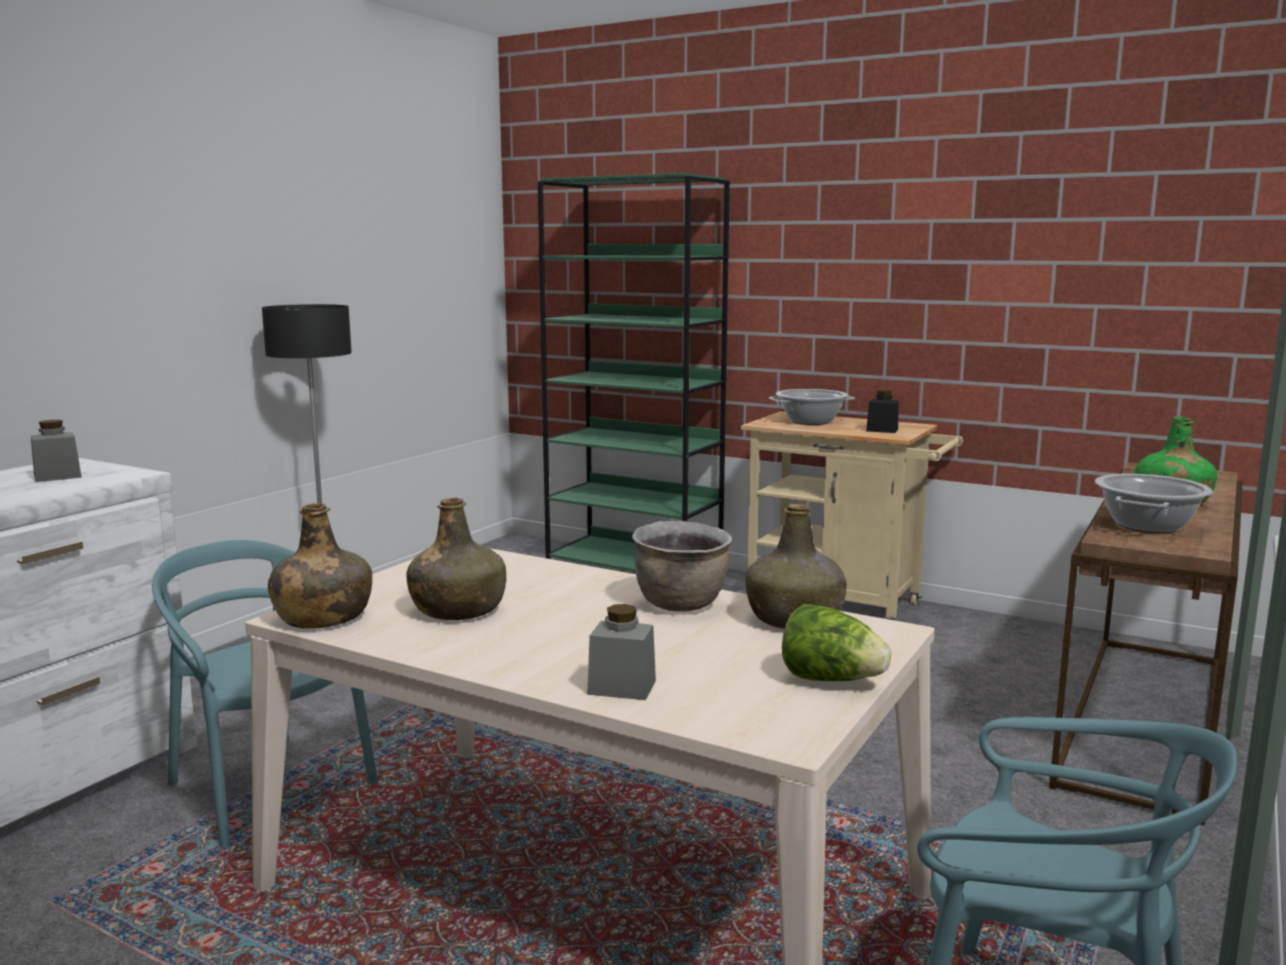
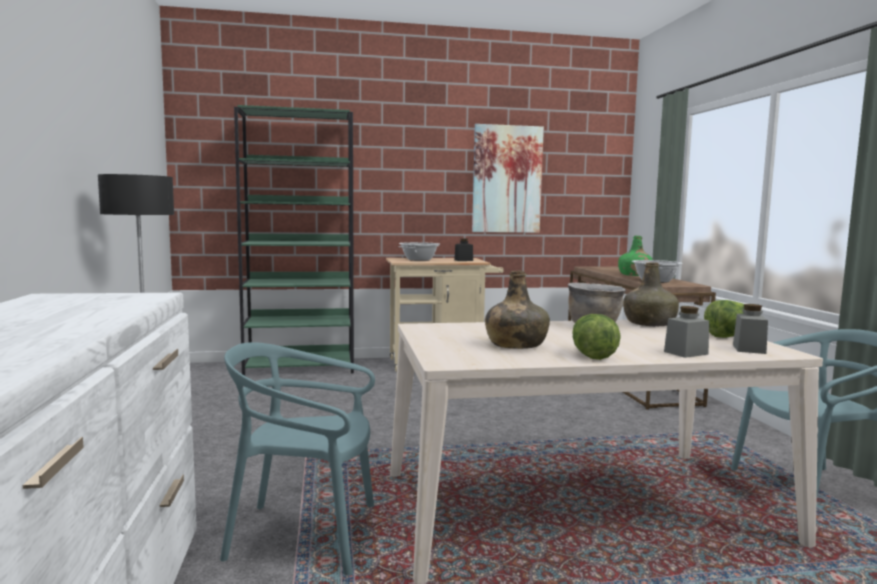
camera: 40 degrees left, 5 degrees down
grey jar [31,420,82,482] -> grey jar moved to [733,304,768,354]
green bottle [268,503,372,629] -> none
none -> picture [472,124,544,233]
none -> lettuce [572,314,621,360]

